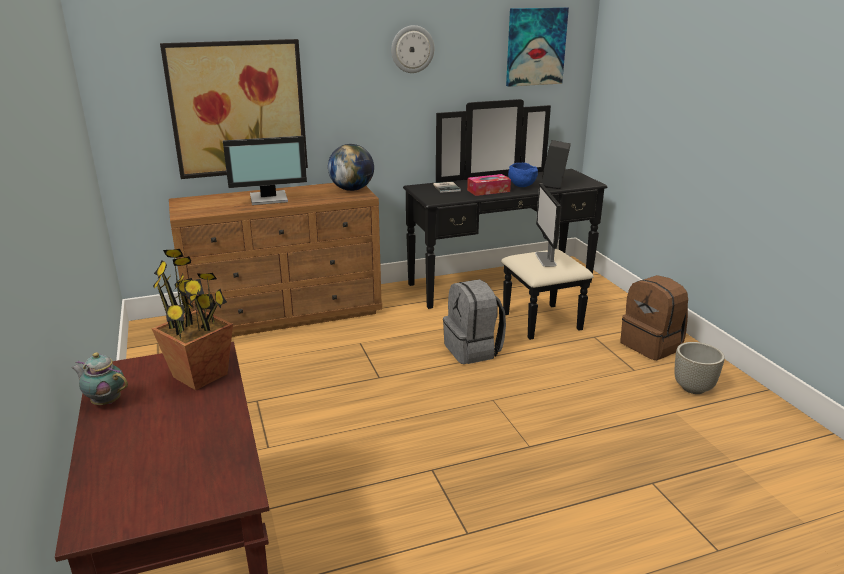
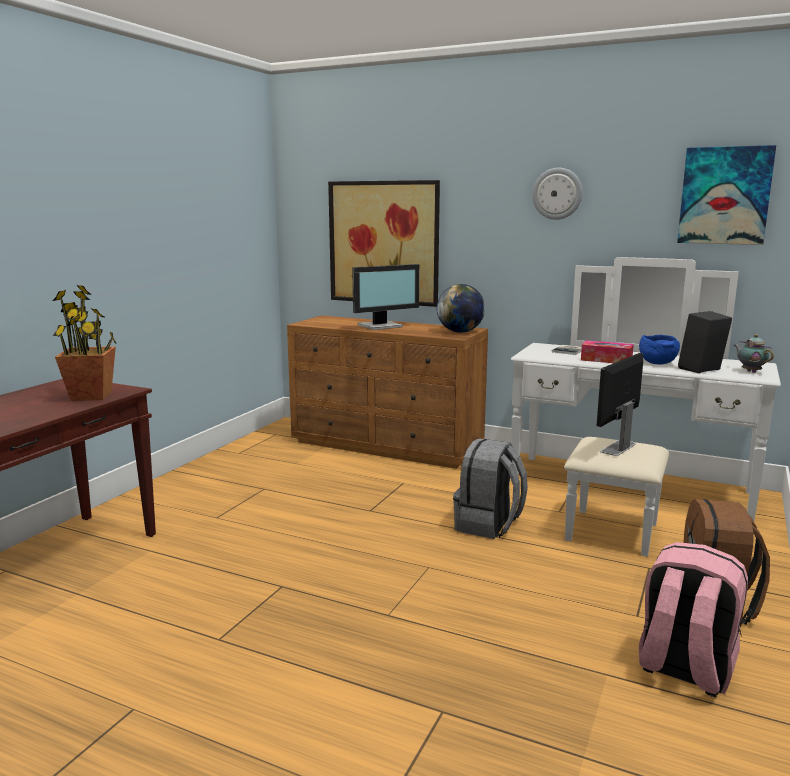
camera: 45 degrees right, 10 degrees down
teapot [71,353,128,405] -> teapot moved to [734,334,774,373]
monitor [223,136,307,205] -> monitor turned 60 degrees counterclockwise [352,264,419,330]
black dresser [403,99,607,340] -> white dresser [511,257,781,557]
grey planter [674,342,725,394] -> pink backpack [639,542,748,697]

